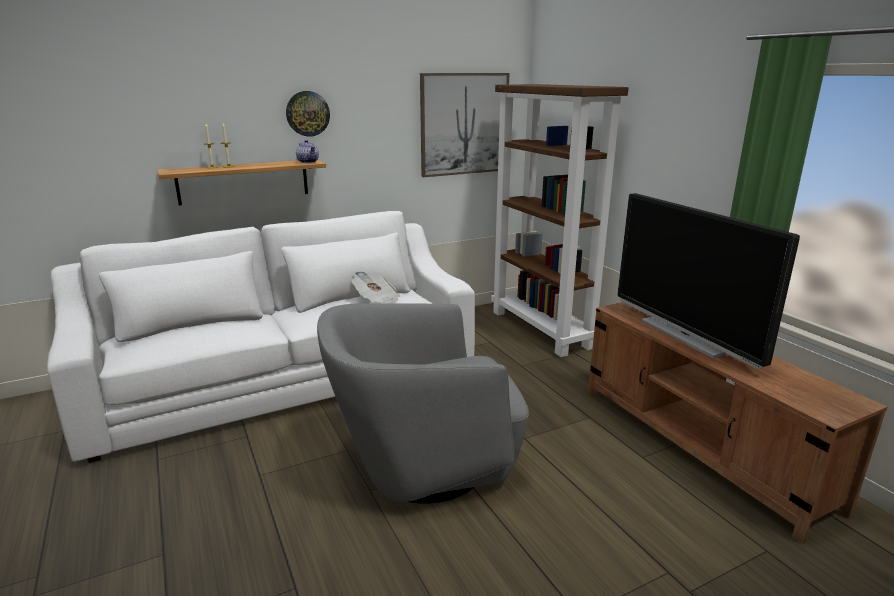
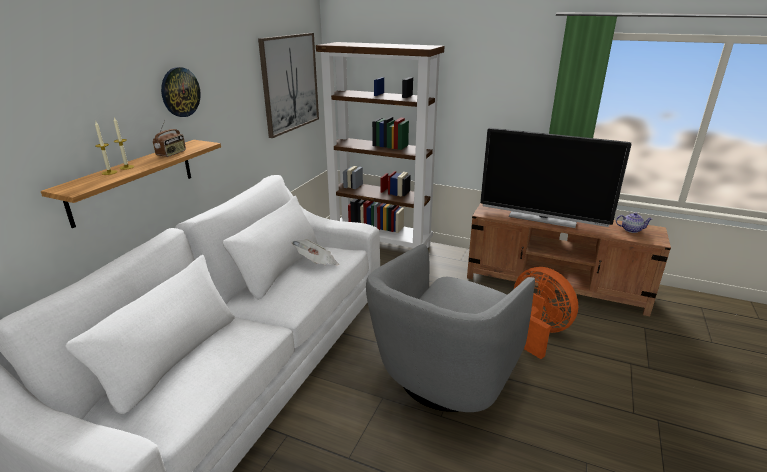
camera: 40 degrees left, 5 degrees up
teapot [296,140,319,163] -> teapot moved to [616,212,652,233]
none -> radio [153,120,186,157]
none -> orange fan [514,267,578,359]

